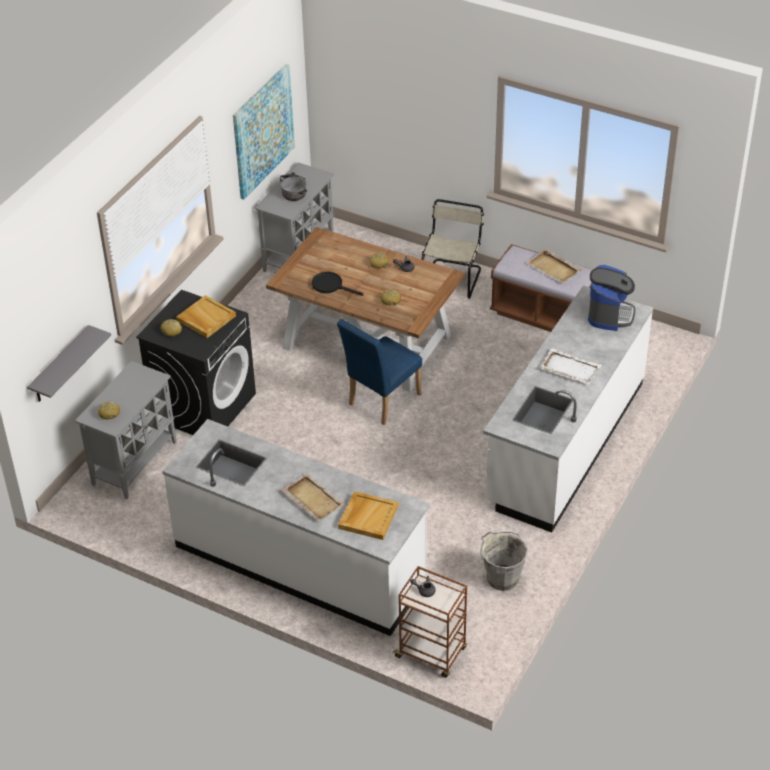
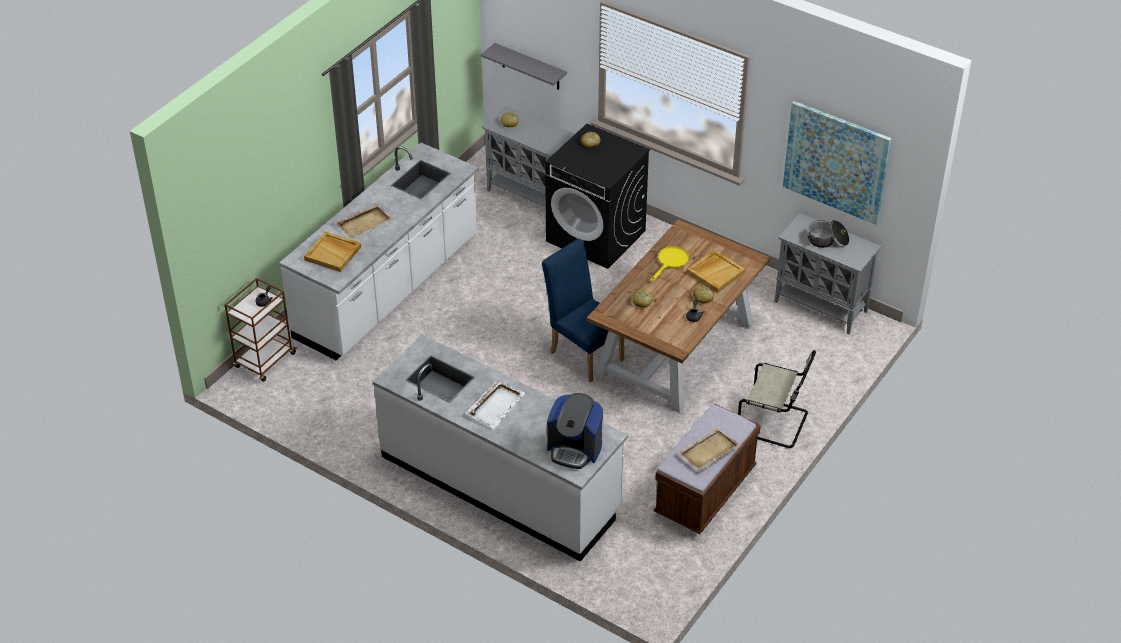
camera: 95 degrees right, 0 degrees up
beige tray [176,295,236,338] -> beige tray moved to [687,250,745,293]
black frying pan [312,272,363,296] -> yellow frying pan [650,246,689,282]
grey bucket [480,532,528,591] -> none

